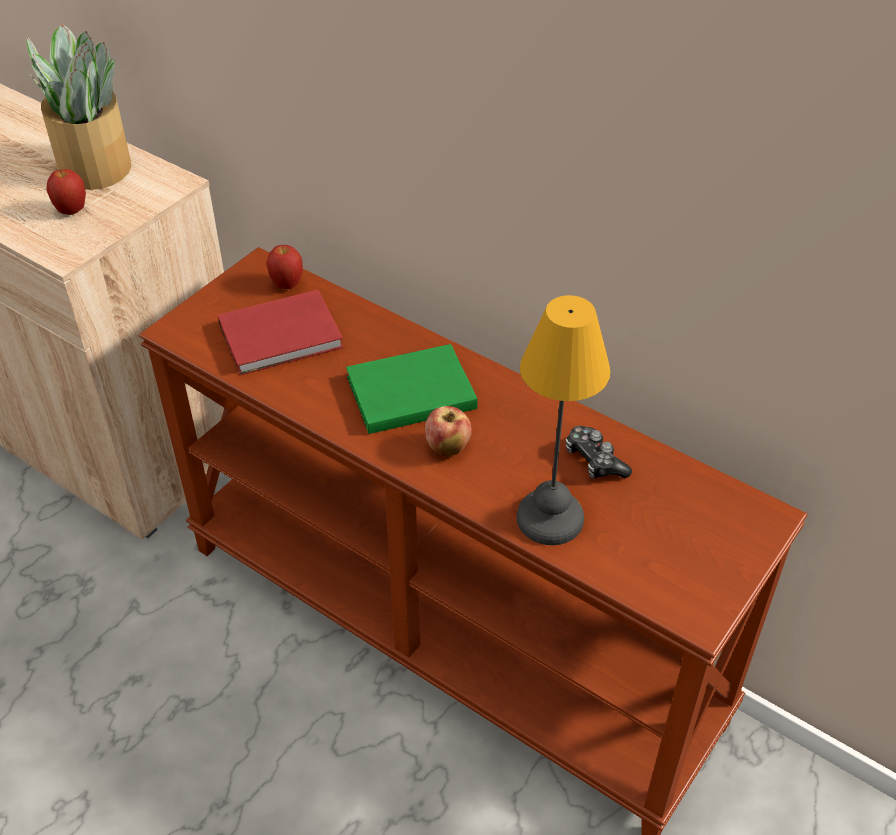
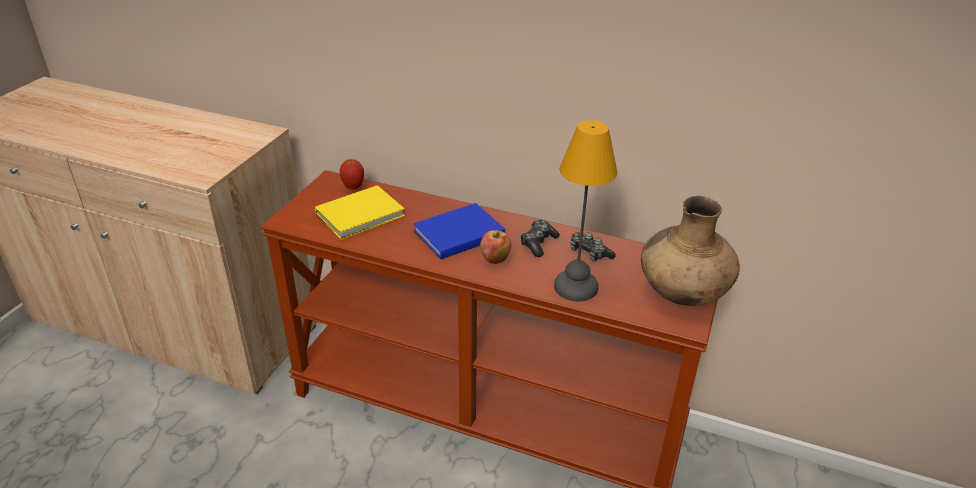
camera: 15 degrees left, 10 degrees down
potted plant [27,24,131,190] -> none
apple [46,169,86,215] -> none
red book [218,290,344,375] -> yellow book [315,185,405,240]
green book [346,344,478,434] -> blue book [413,203,505,259]
none -> game controller [520,220,560,257]
none -> brown vase [641,196,740,306]

